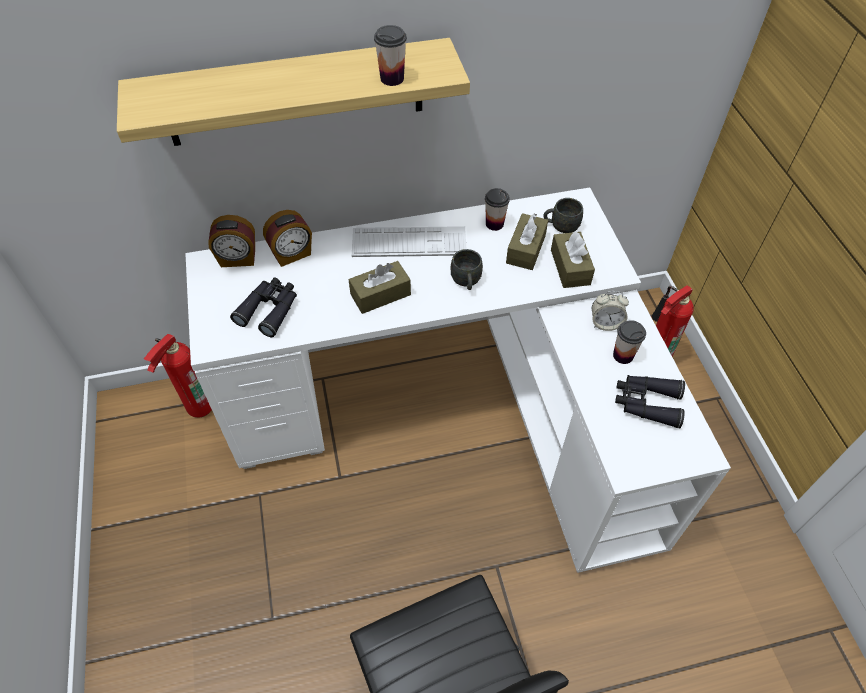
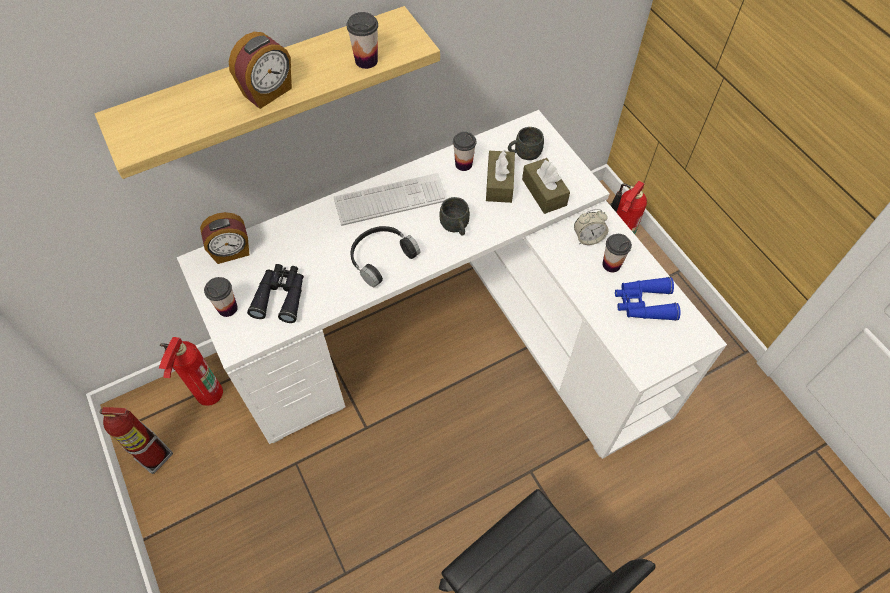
camera: 15 degrees left, 5 degrees up
alarm clock [263,210,312,267] -> alarm clock moved to [229,32,292,109]
brown tissue box [349,261,411,314] -> black headphones [351,226,420,287]
black binoculars [615,375,685,428] -> blue binoculars [615,277,681,321]
none -> fire extinguisher [100,407,173,474]
none -> cup [204,277,238,317]

